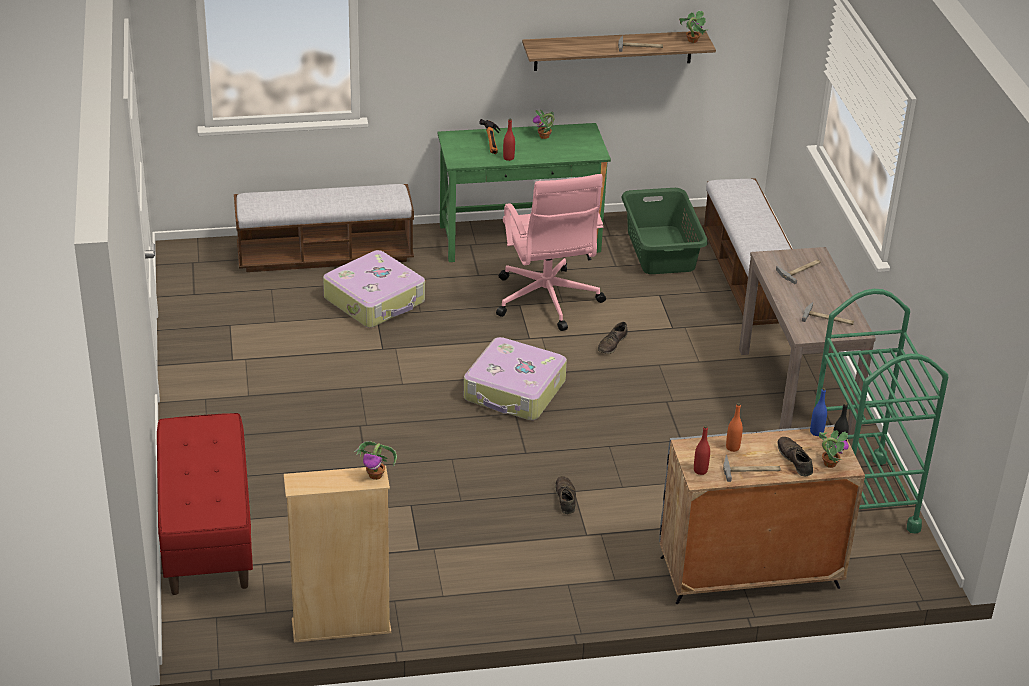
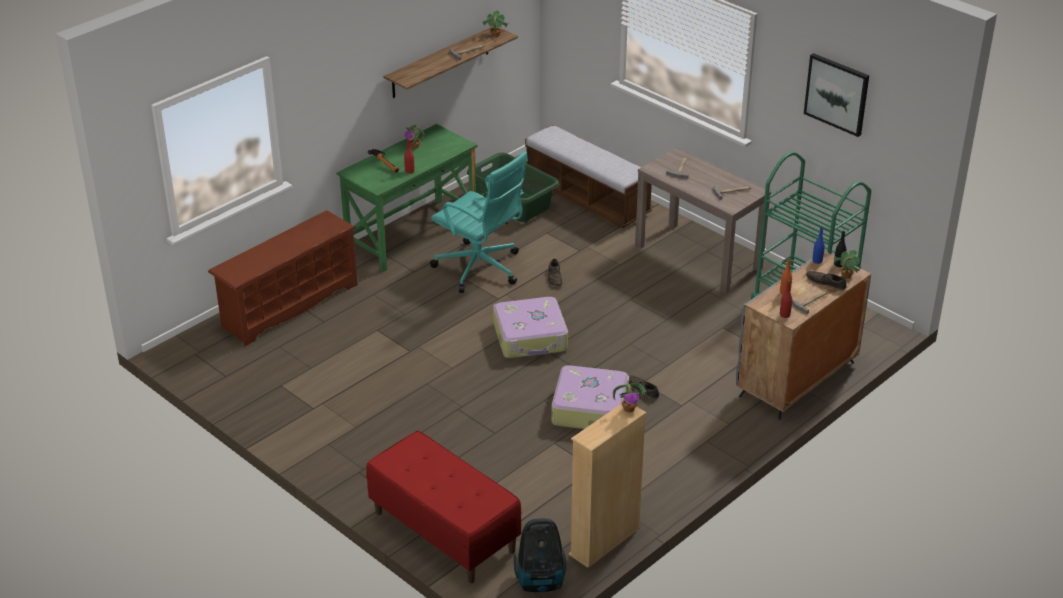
camera: 35 degrees left, 0 degrees up
bench [234,184,414,272] -> brown shoe rack [208,210,358,346]
suitcase [323,250,425,327] -> suitcase moved to [551,365,629,429]
pink office chair [496,174,606,331] -> turquoise office chair [430,151,528,293]
none -> vacuum cleaner [514,518,566,592]
none -> picture [804,53,869,137]

